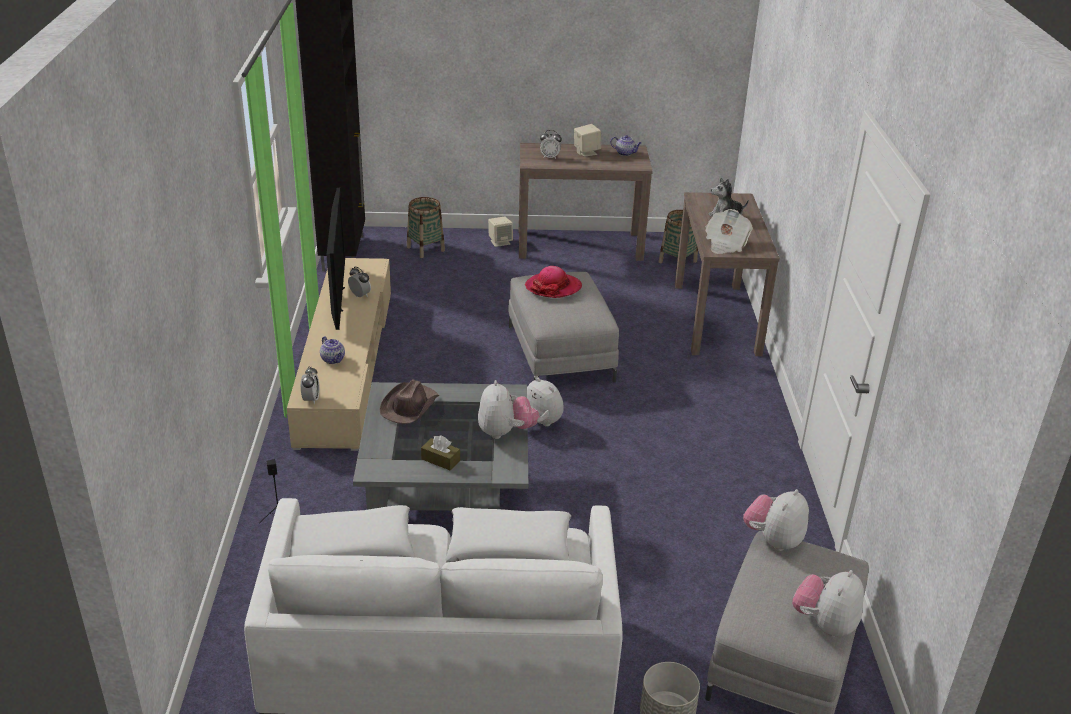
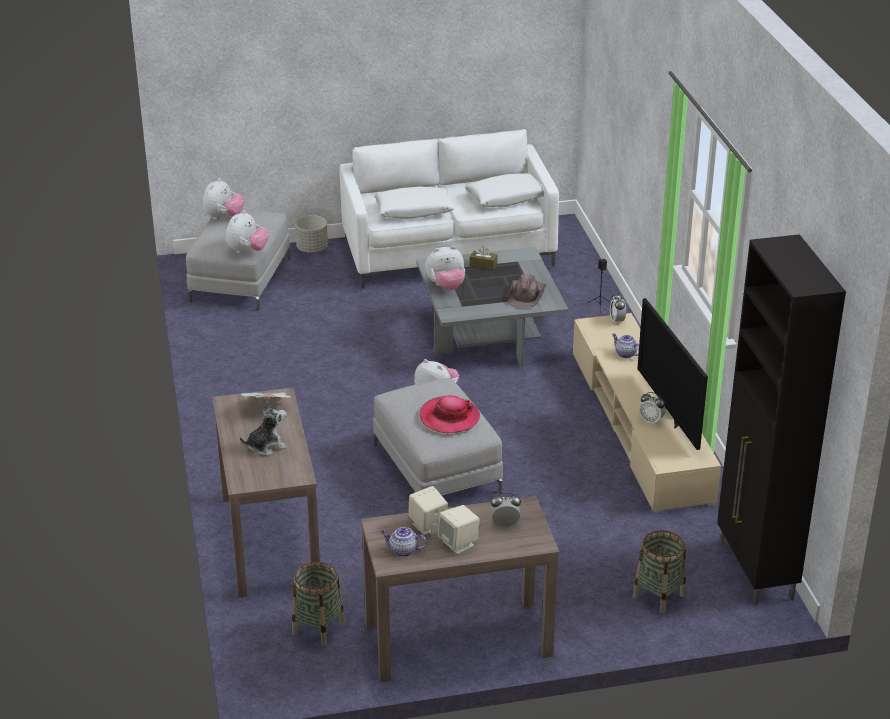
camera: 170 degrees right, 0 degrees up
plush toy [478,380,532,439] -> plush toy turned 90 degrees counterclockwise [425,246,465,290]
beige speaker [488,216,513,247] -> beige speaker moved to [408,486,448,535]

